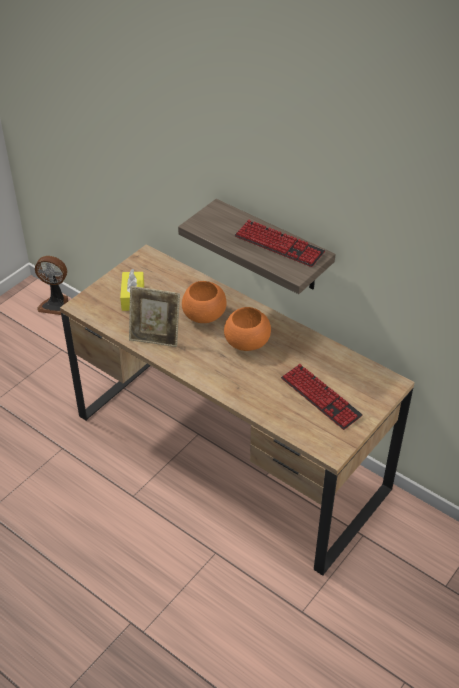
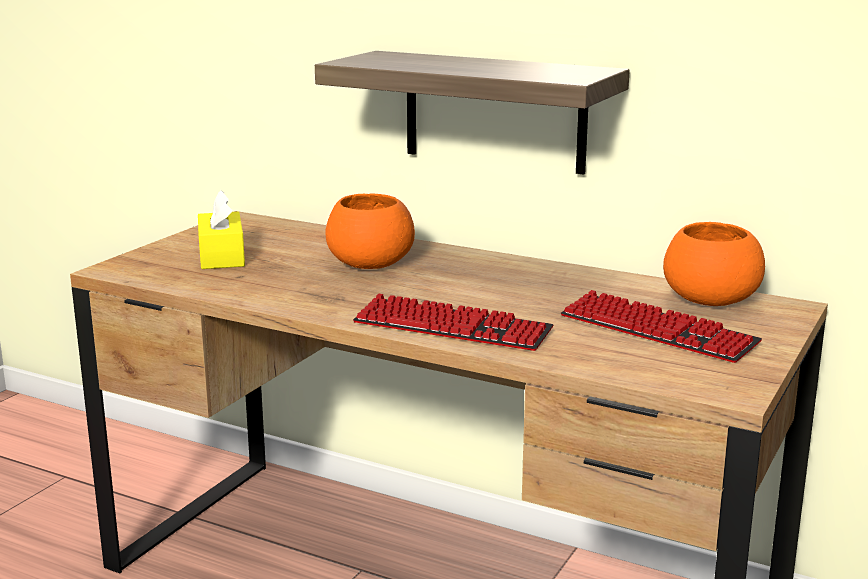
camera: 10 degrees left, 25 degrees down
fan [35,256,68,315] -> none
picture frame [129,286,180,347] -> none
orange bowl [224,307,271,351] -> orange bowl moved to [663,222,765,306]
keyboard [234,220,325,267] -> keyboard moved to [353,294,553,351]

